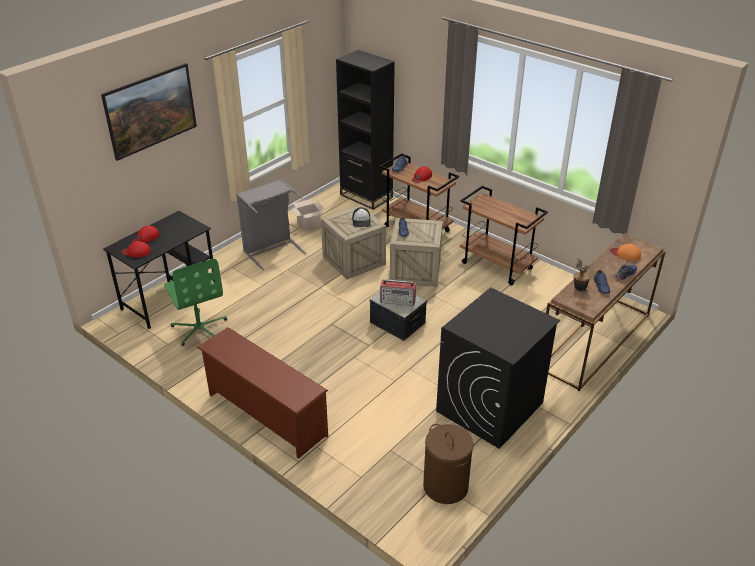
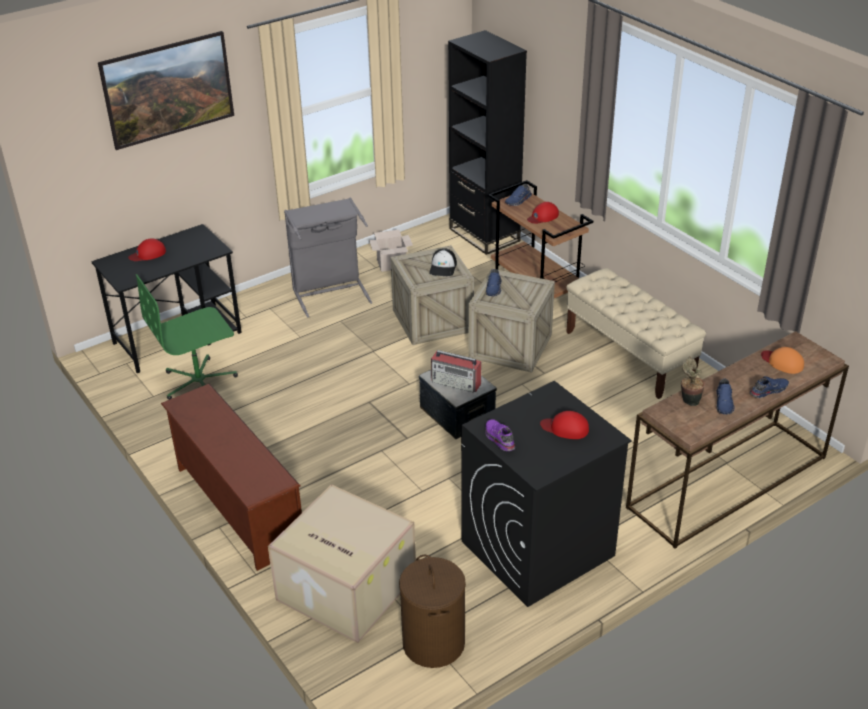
camera: 15 degrees right, 0 degrees up
red cap [121,241,151,257] -> red cap moved to [540,411,589,439]
green office chair [164,259,227,346] -> green office chair turned 75 degrees clockwise [136,274,238,400]
brown cart [460,186,548,286] -> beige bench [566,268,706,399]
none -> cardboard box [268,484,416,643]
none -> purple shoe [485,419,515,451]

